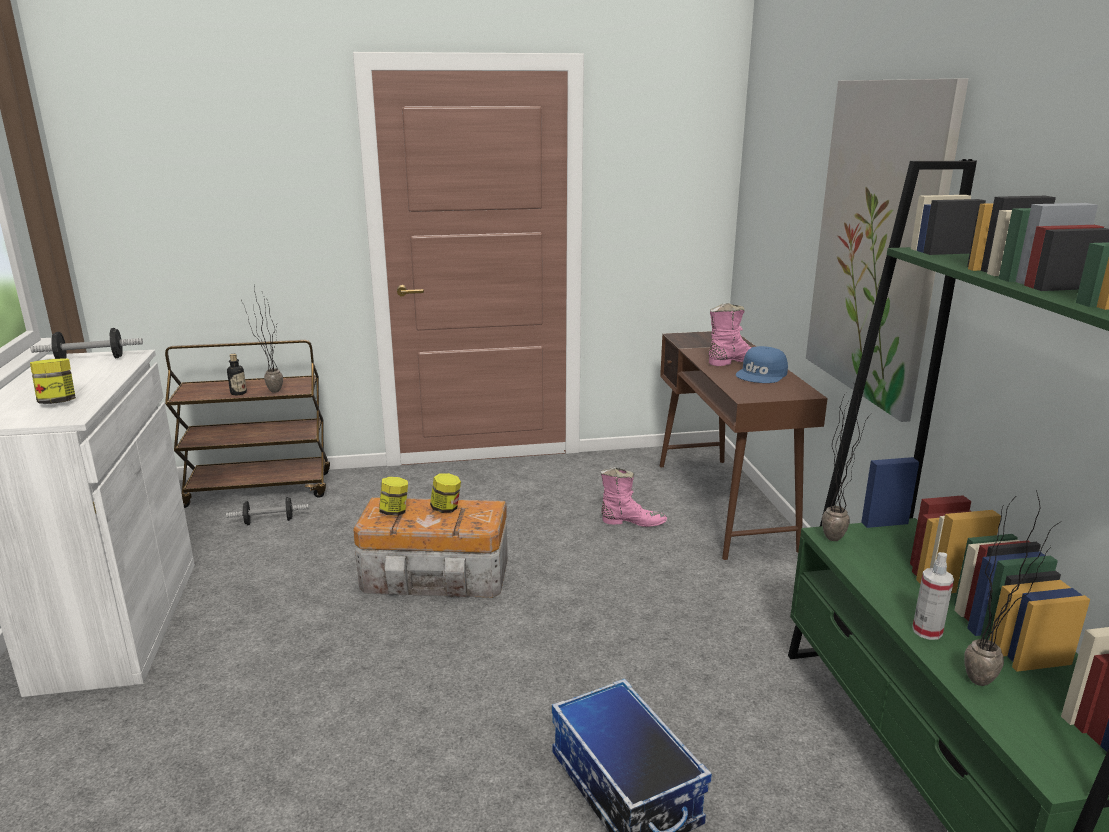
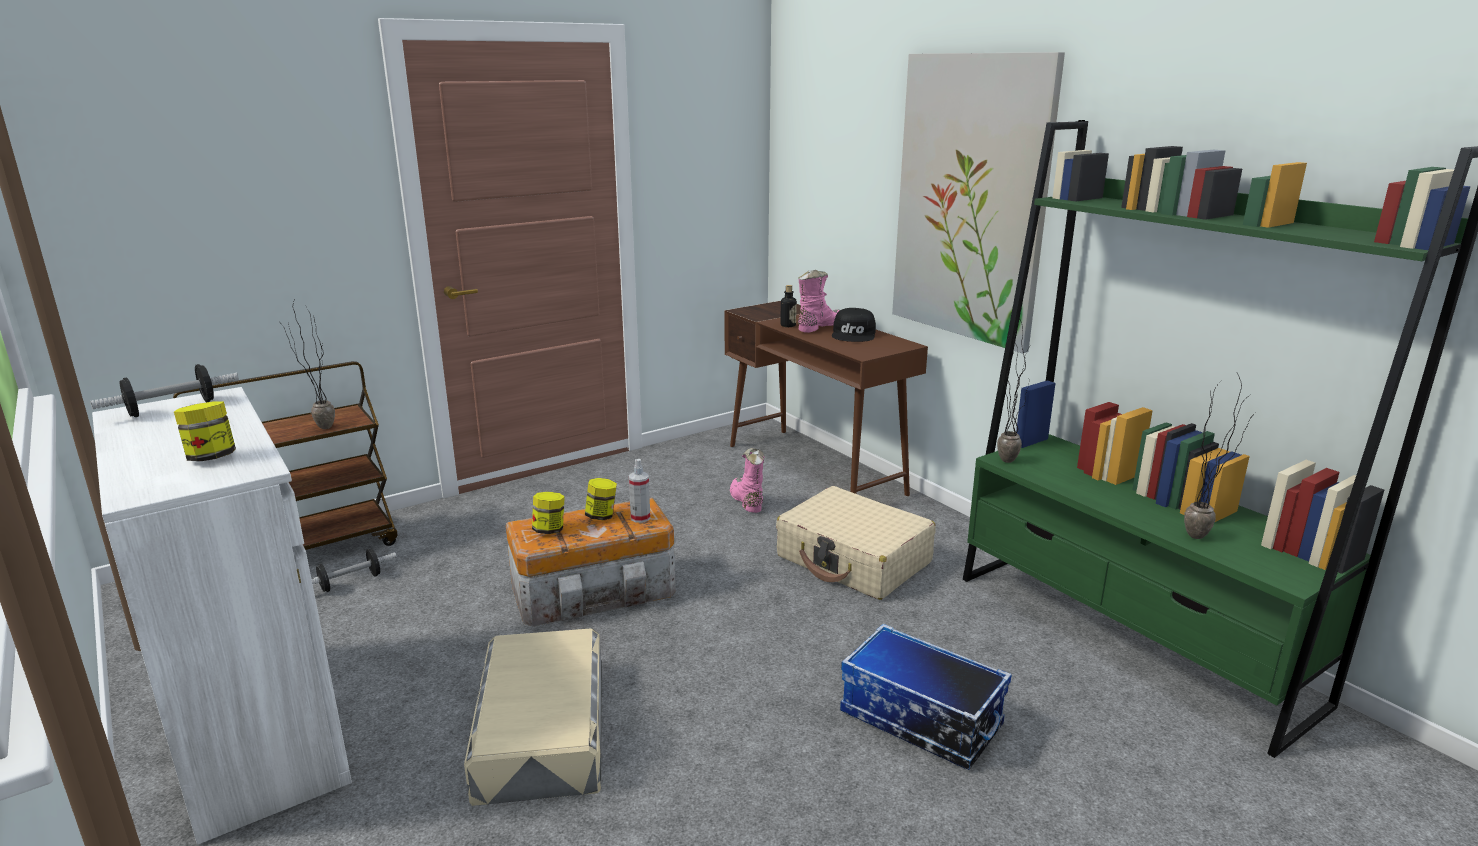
camera: 25 degrees left, 0 degrees up
bottle [227,354,247,395] -> bottle moved to [780,285,797,327]
pink boot [601,467,667,527] -> pink boot turned 90 degrees counterclockwise [730,448,764,513]
blue cap [736,346,788,383] -> black cap [832,308,876,342]
spray bottle [912,552,954,640] -> spray bottle moved to [629,459,650,523]
none -> beige storage box [464,628,602,806]
none -> beige suitcase [776,486,936,600]

